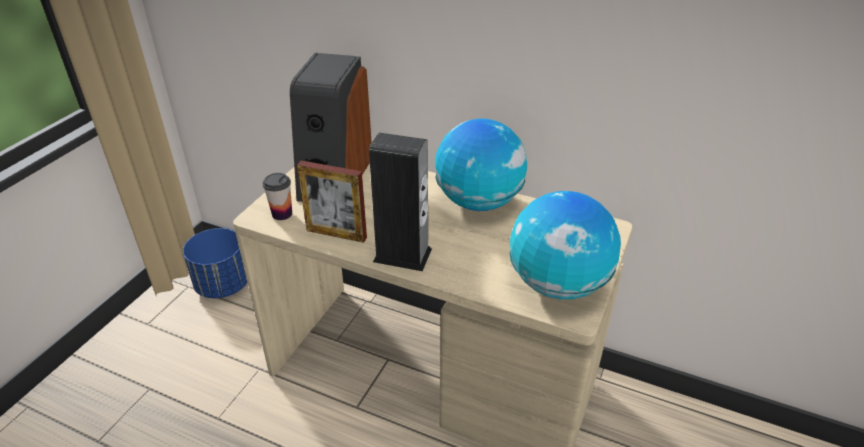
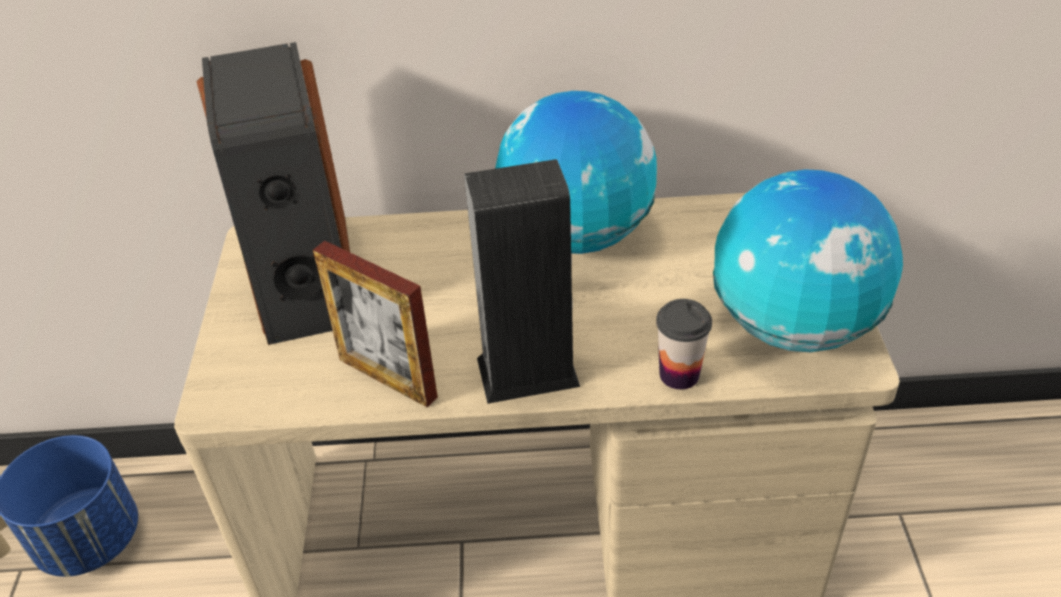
camera: 25 degrees left, 5 degrees up
cup [263,173,292,220] -> cup moved to [656,299,712,390]
picture frame [297,161,367,243] -> picture frame turned 45 degrees clockwise [313,241,438,408]

